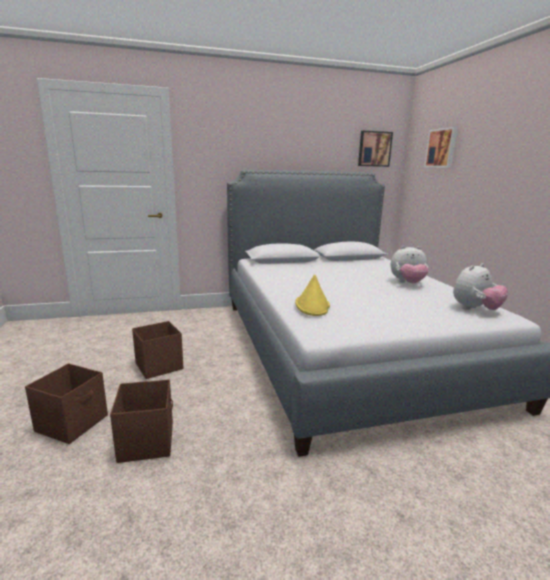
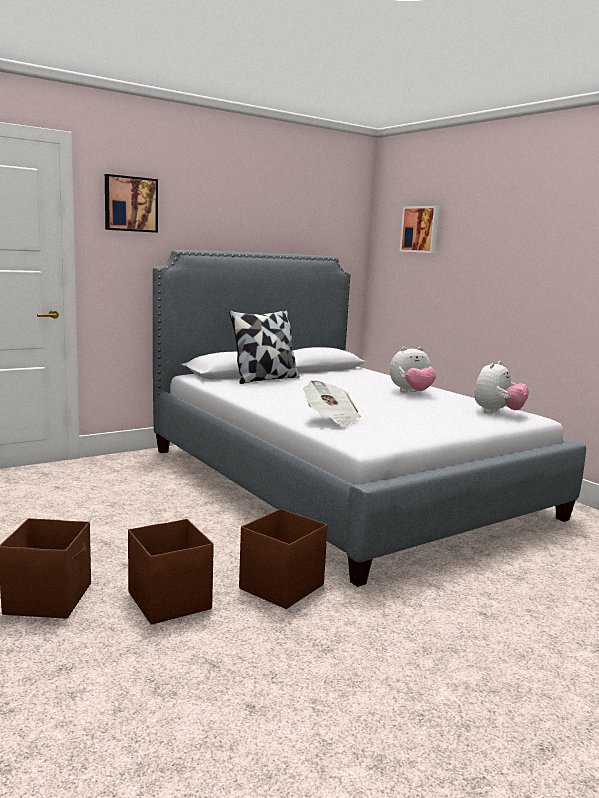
camera: 20 degrees left, 5 degrees down
brown storage box [132,321,183,379] -> brown storage box moved to [239,509,328,609]
yellow hat [295,275,330,316] -> newspaper [303,380,361,426]
picture [358,131,393,167] -> picture moved to [105,174,158,233]
none -> pillow [229,310,300,384]

